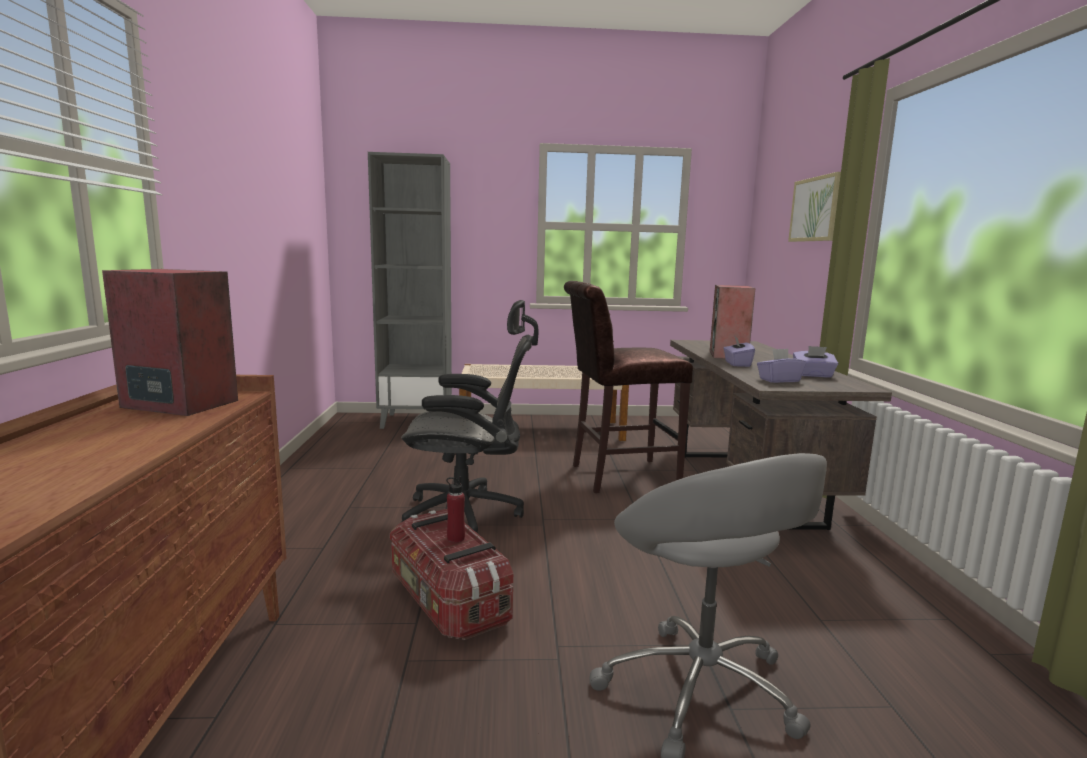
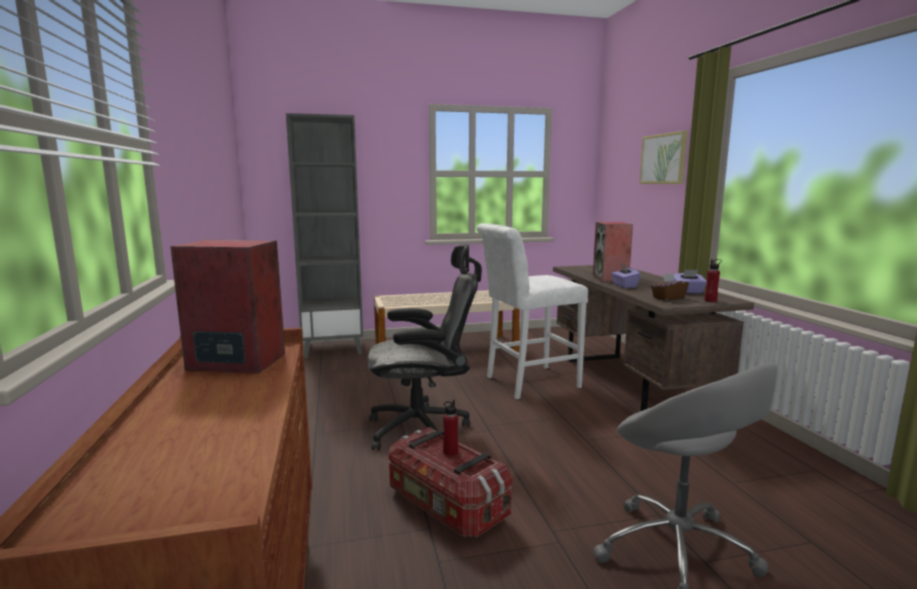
camera: 10 degrees left, 0 degrees up
brown stool [564,281,693,493] -> white stool [477,223,588,399]
purple tissue box [757,349,807,383] -> brown tissue box [651,273,689,301]
none -> red bottle [704,259,722,302]

